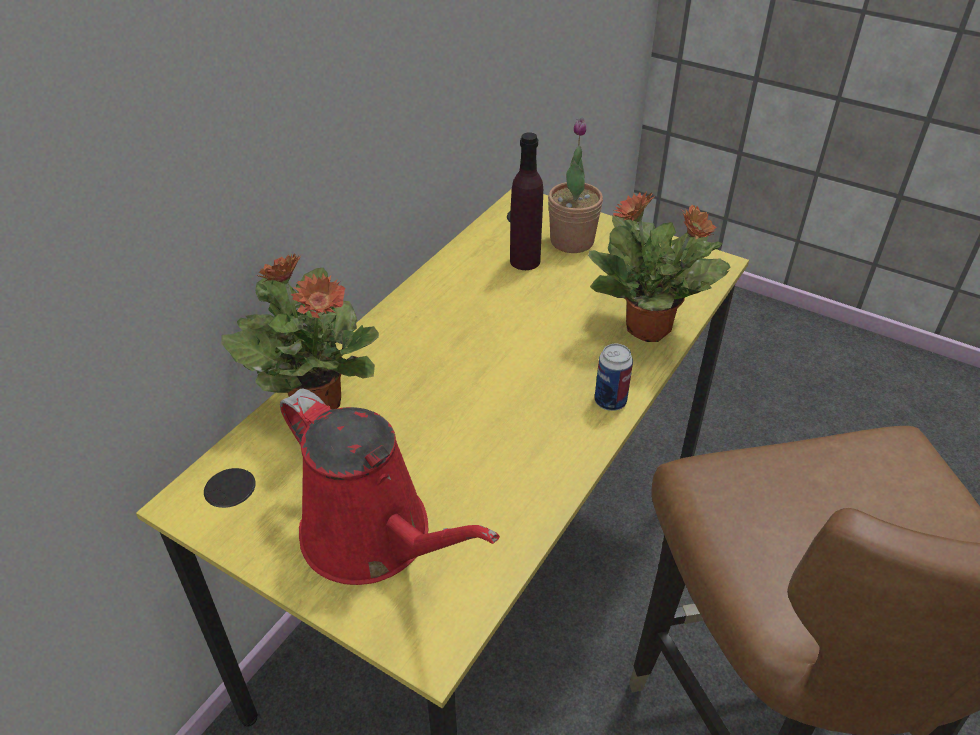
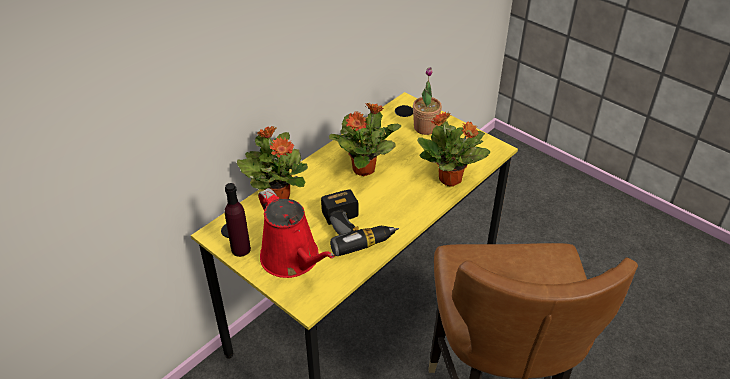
camera: 10 degrees right, 0 degrees up
purple bottle [510,132,543,270] -> purple bottle moved to [225,183,251,257]
can [595,344,633,411] -> none
none -> power drill [321,189,399,256]
none -> potted plant [329,103,401,176]

